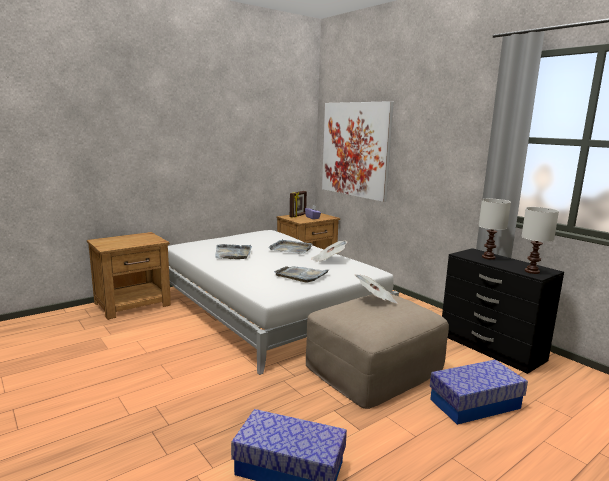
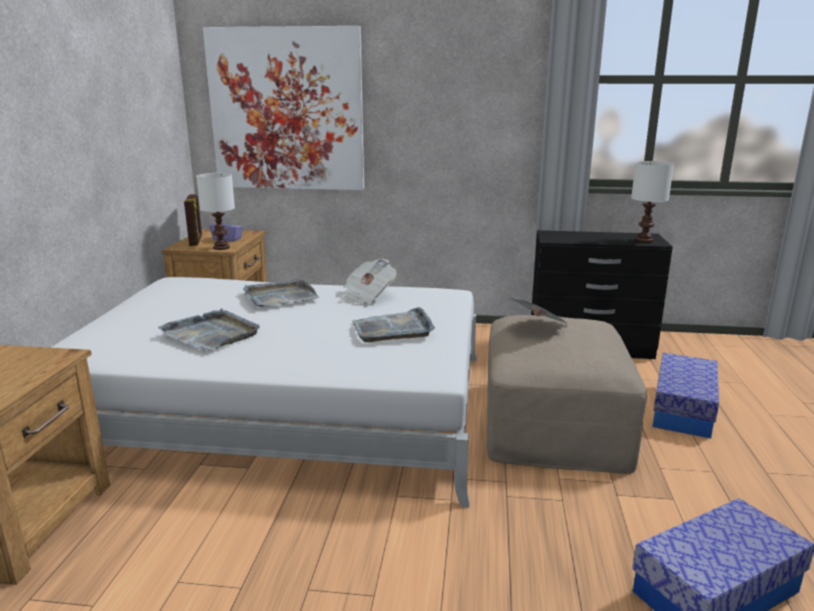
camera: 45 degrees left, 5 degrees up
white table lamp [479,199,511,260] -> white table lamp moved to [196,173,235,250]

